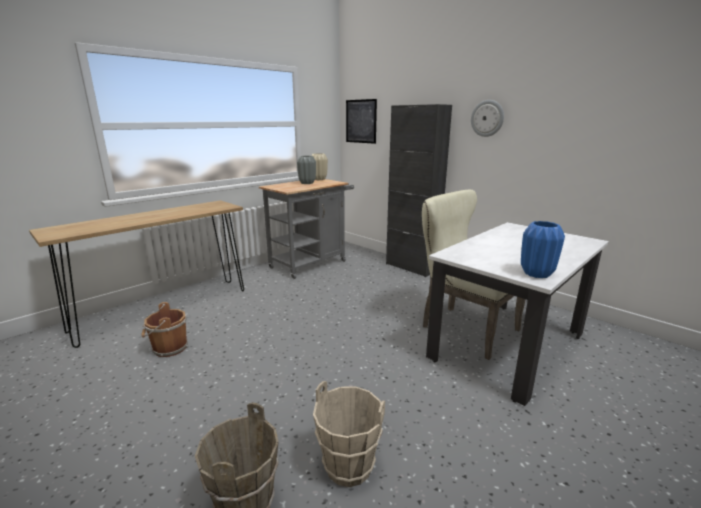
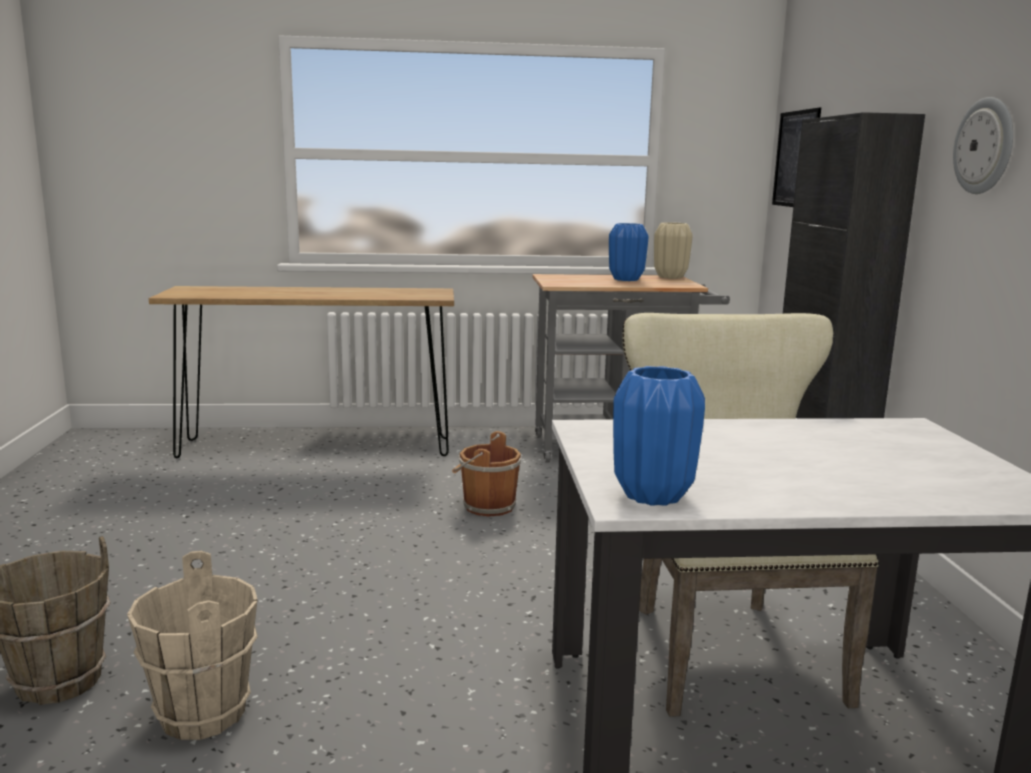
camera: 40 degrees right, 5 degrees down
brown bucket [141,302,188,357] -> brown bucket moved to [452,431,521,517]
grey vase [297,156,316,184] -> blue vase [609,223,649,281]

